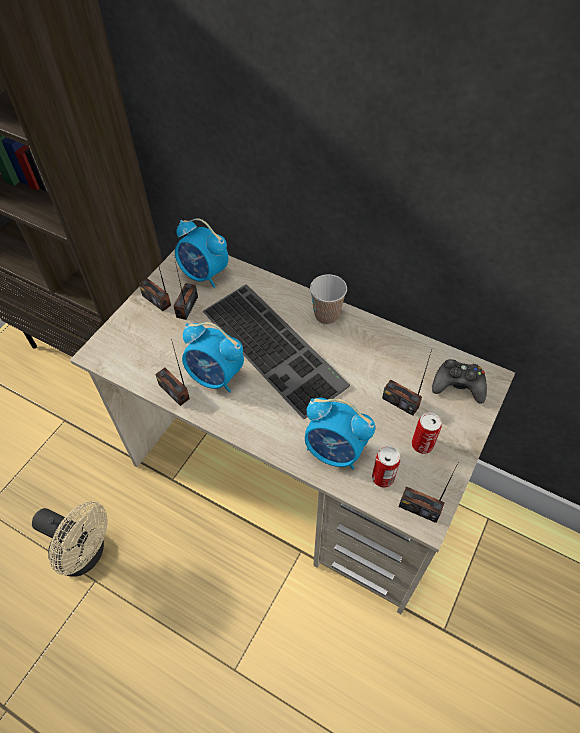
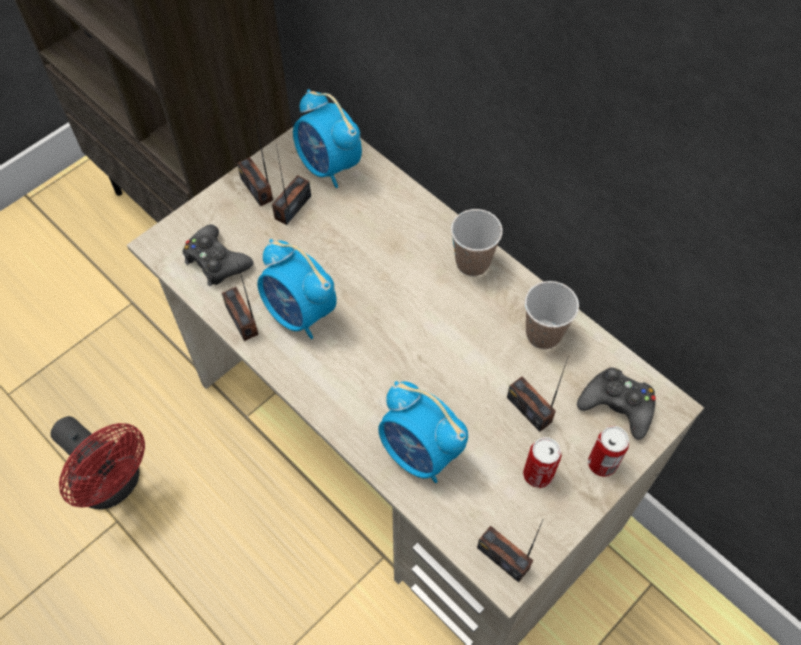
camera: 15 degrees right, 5 degrees up
beige fan [32,501,107,577] -> red fan [50,416,145,510]
keyboard [202,284,350,419] -> none
can [372,446,400,488] -> can moved to [588,426,629,477]
none -> black game controller [182,224,254,286]
none -> cup [525,281,579,349]

